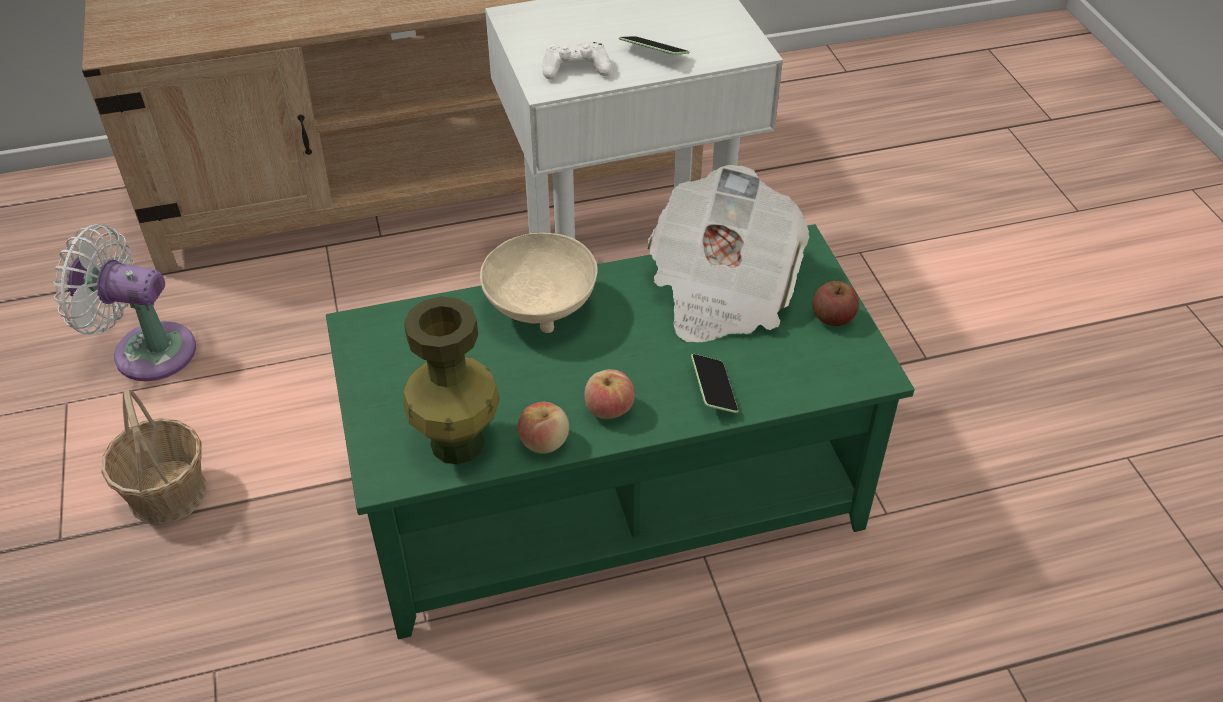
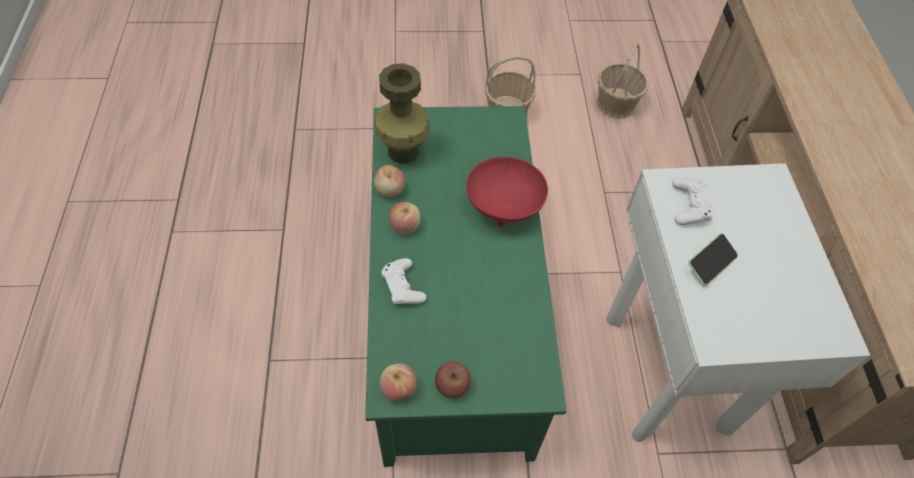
camera: 100 degrees right, 10 degrees up
white fan [54,224,196,381] -> basket [596,42,649,119]
beige bowl [480,233,598,333] -> red bowl [466,157,548,227]
newspaper [648,165,809,342] -> none
phone [691,354,739,413] -> white game controller [381,258,427,304]
none -> apple [380,364,417,401]

